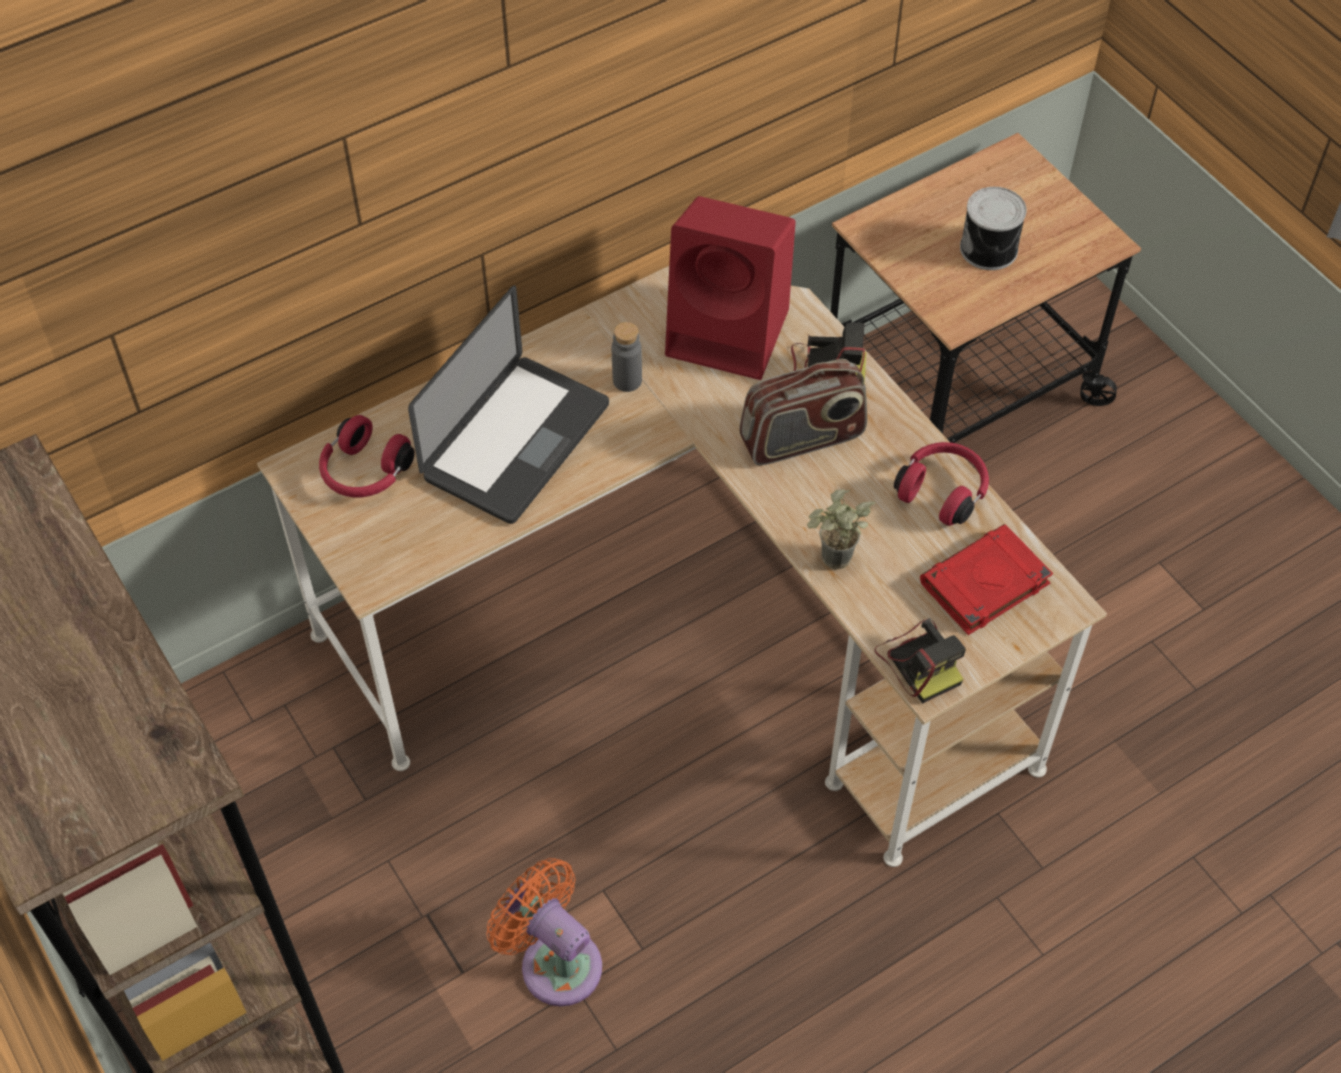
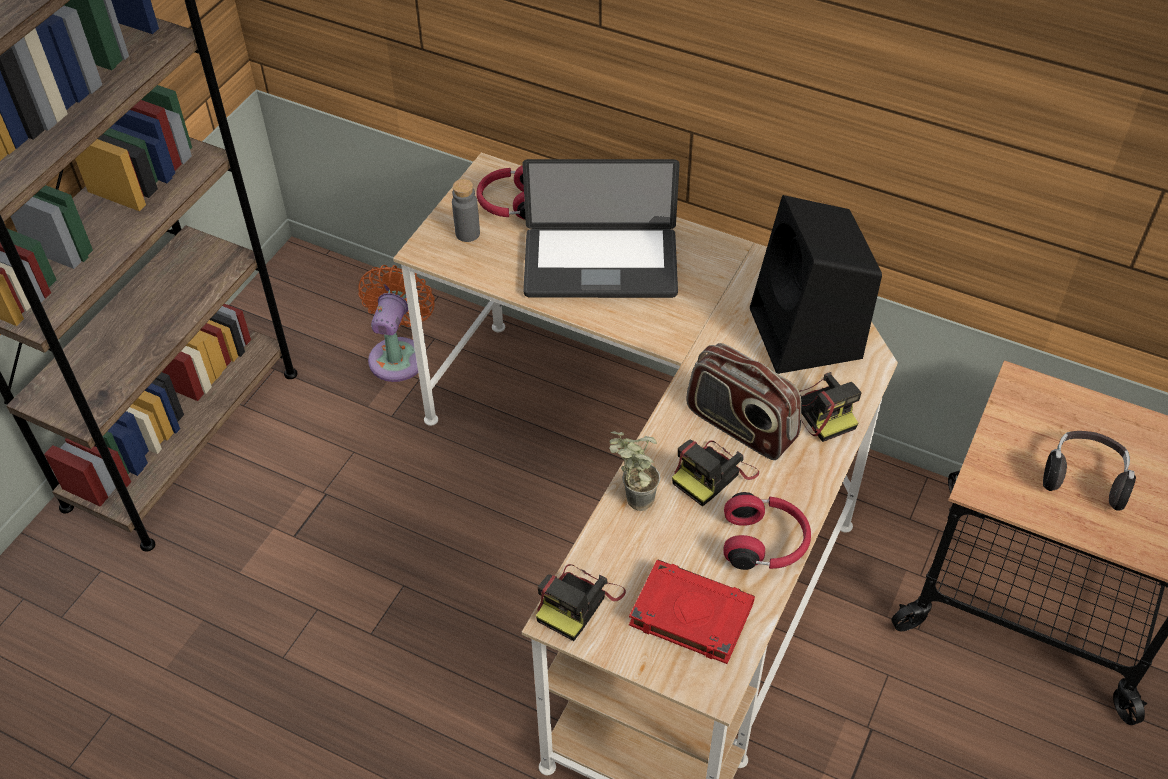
camera: 60 degrees right, 5 degrees down
orange fan [486,858,602,1006] -> orange fan moved to [358,265,435,382]
grey bottle [612,322,642,392] -> grey bottle moved to [452,179,480,242]
red speaker [665,196,796,380] -> black speaker [750,195,882,374]
can [960,187,1027,270] -> headphones [1043,431,1136,511]
none -> camera [672,440,759,507]

